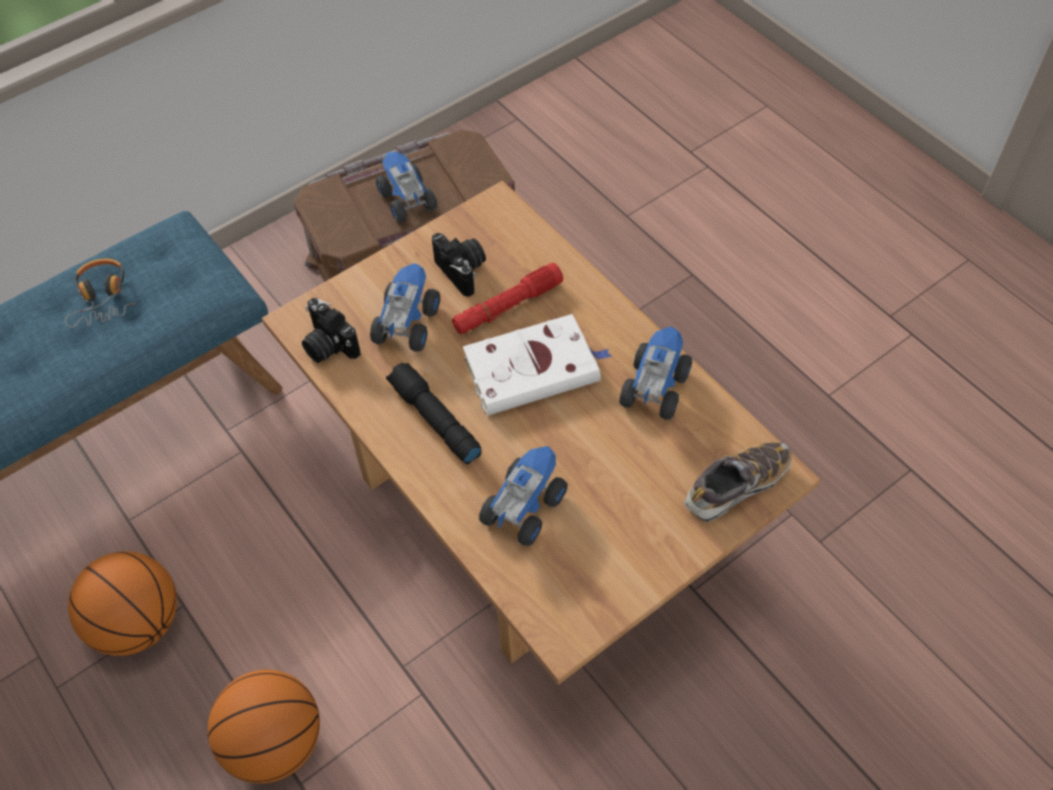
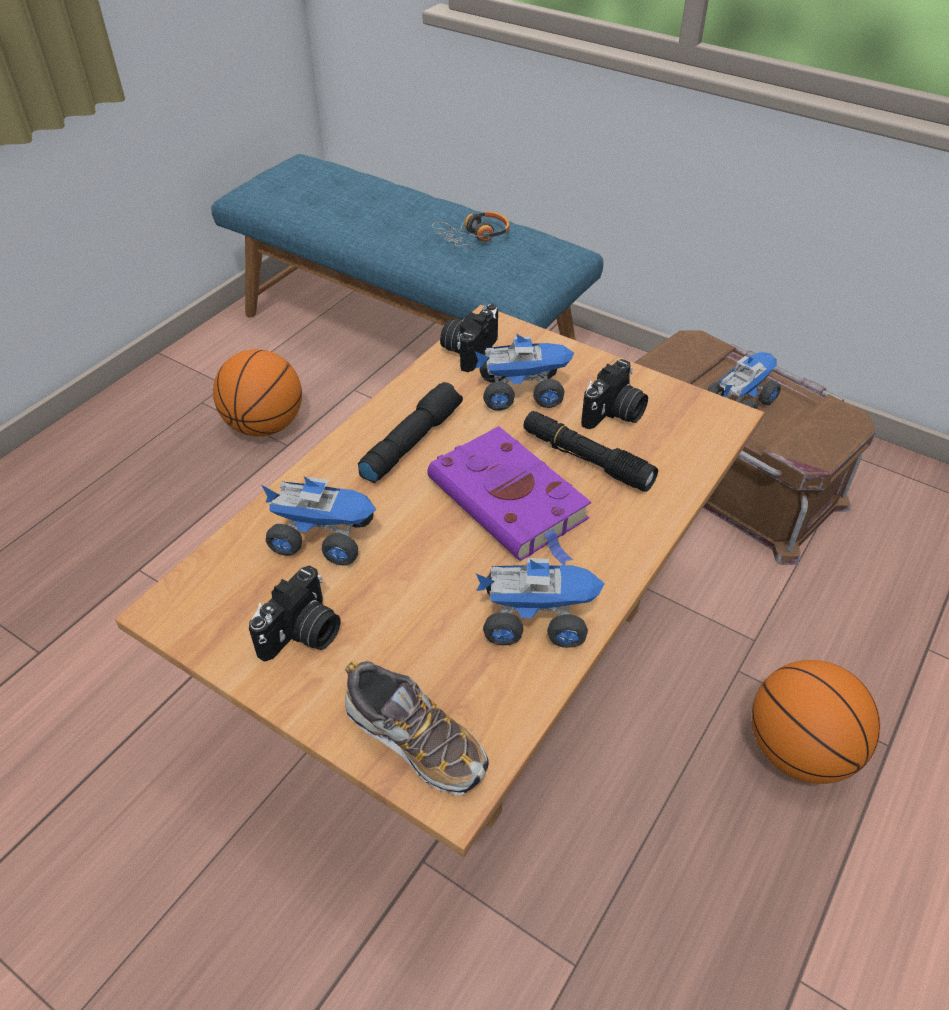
camera: 70 degrees right, 10 degrees down
basketball [208,670,320,783] -> basketball moved to [752,660,880,784]
red flashlight [452,263,563,334] -> black flashlight [523,411,658,492]
white book [463,314,612,416] -> purple book [427,426,591,565]
none -> camera [249,565,340,662]

